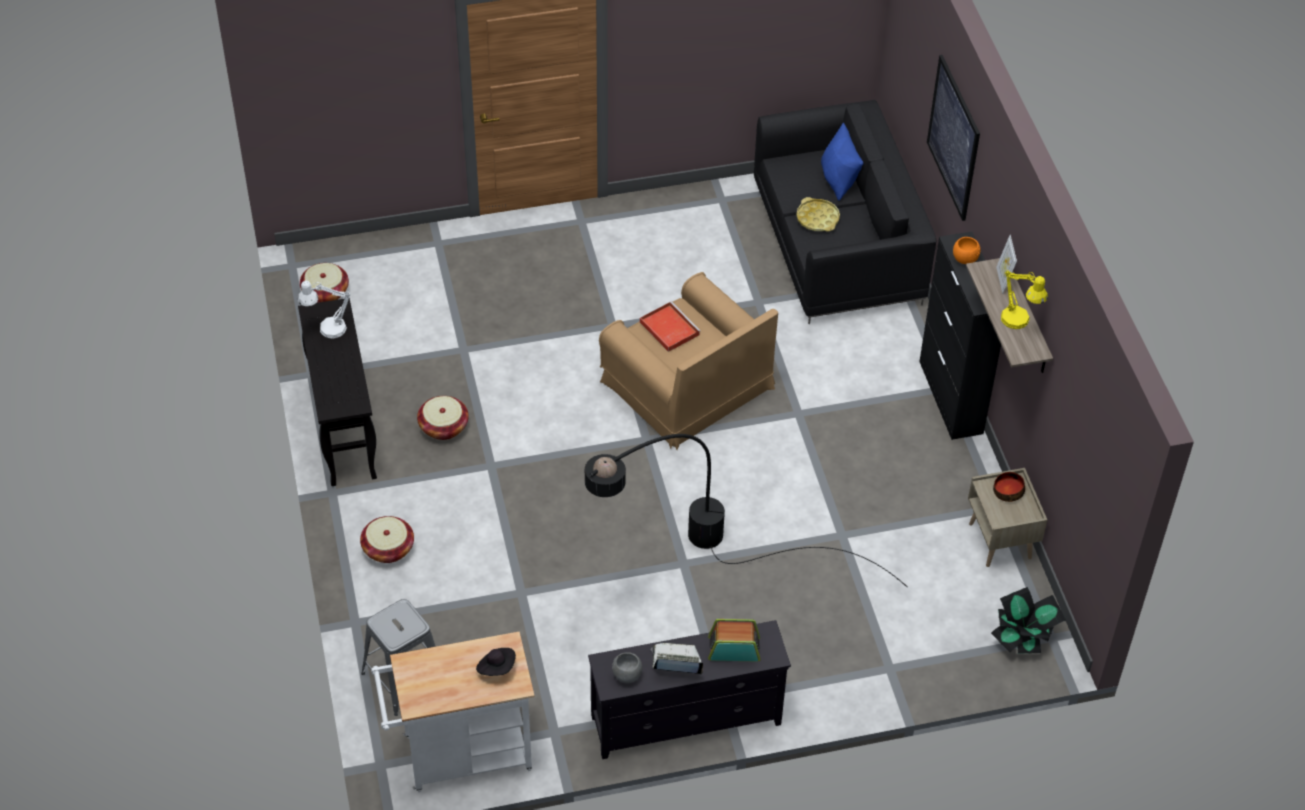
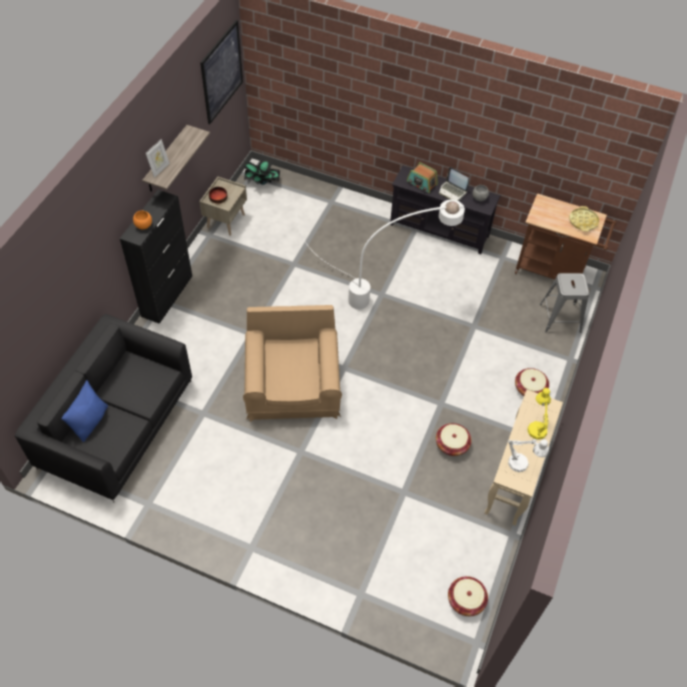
camera: 145 degrees left, 5 degrees up
black console table [298,298,377,486] -> beige console table [484,390,563,526]
white cart [371,632,535,792] -> brown cart [515,193,616,288]
black hat [476,648,516,676] -> none
black floor lamp [585,434,908,588] -> white floor lamp [296,199,465,309]
red tray [640,301,701,352] -> none
yellow tray [796,197,840,231] -> yellow tray moved to [569,206,599,232]
picture [927,55,980,221] -> picture moved to [200,20,243,124]
yellow table lamp [1001,270,1048,329] -> yellow table lamp moved to [528,388,551,440]

